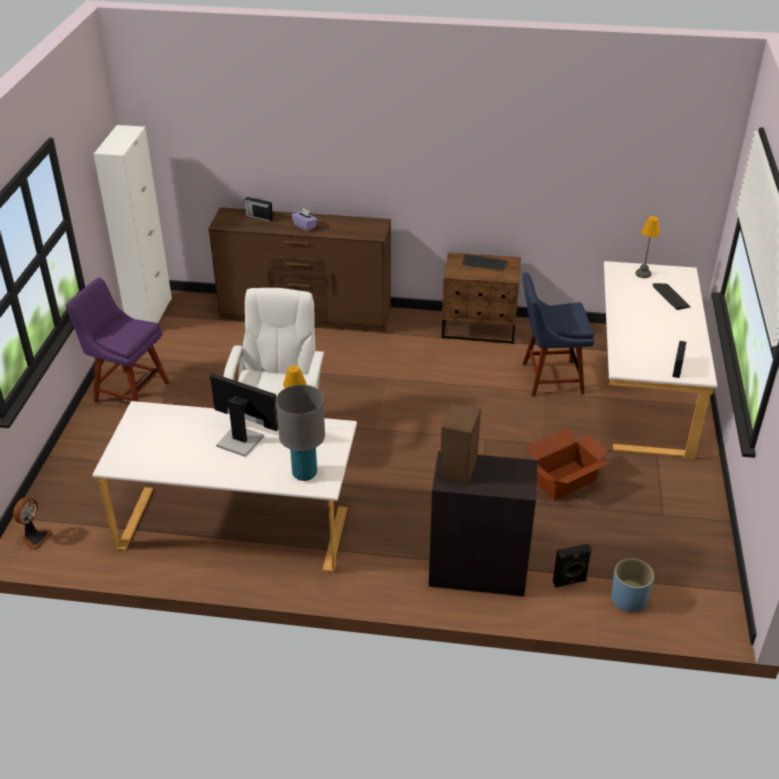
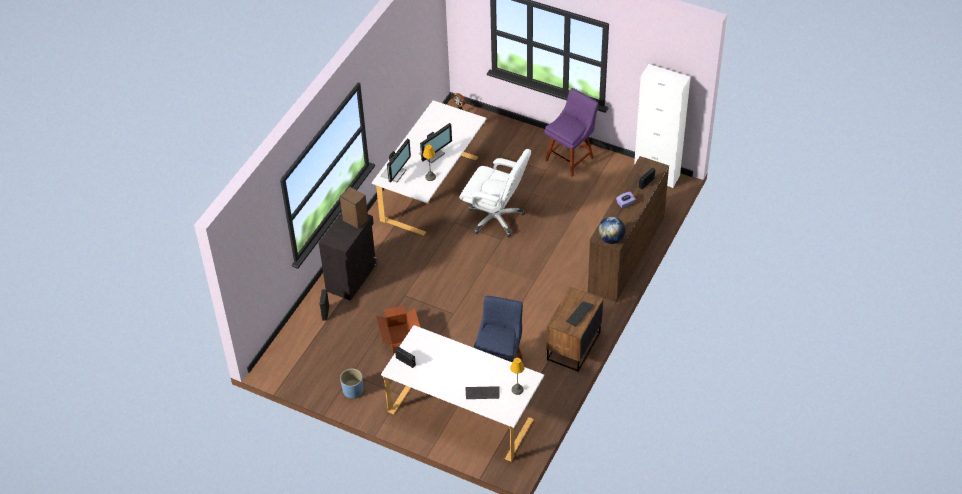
camera: 110 degrees right, 10 degrees up
grey table lamp [276,385,325,481] -> monitor [381,139,411,182]
blue planter [611,558,654,612] -> blue planter moved to [340,369,363,399]
none -> globe [598,217,625,244]

